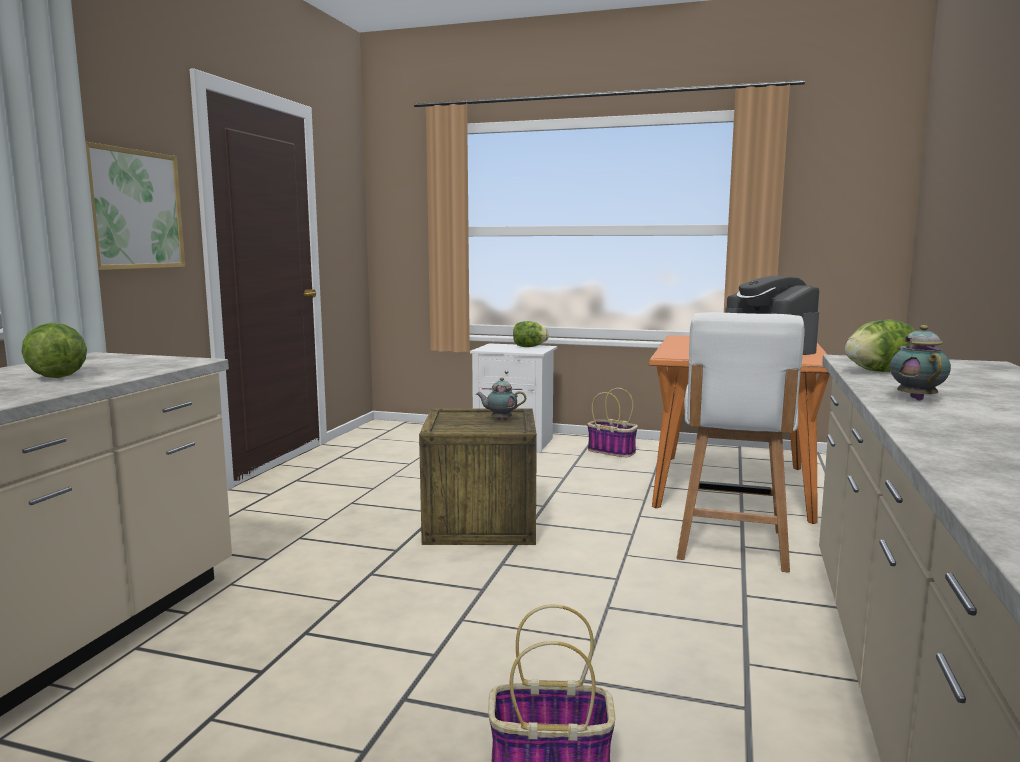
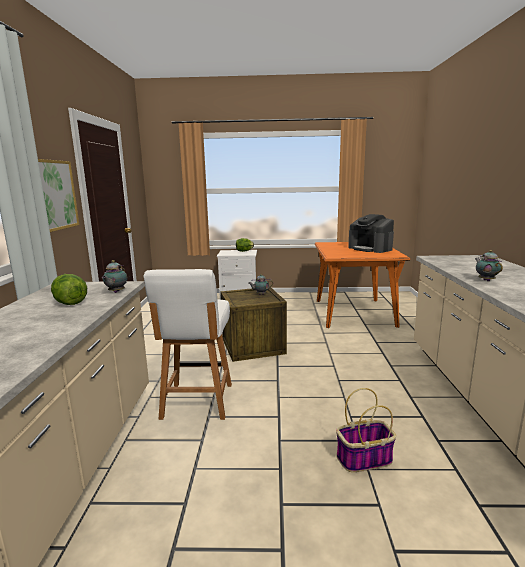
camera: 15 degrees left, 5 degrees up
basket [587,388,638,457] -> none
white chair [677,312,805,573] -> white chair moved to [144,269,232,420]
lettuce [845,319,915,372] -> none
none -> teapot [102,260,127,293]

